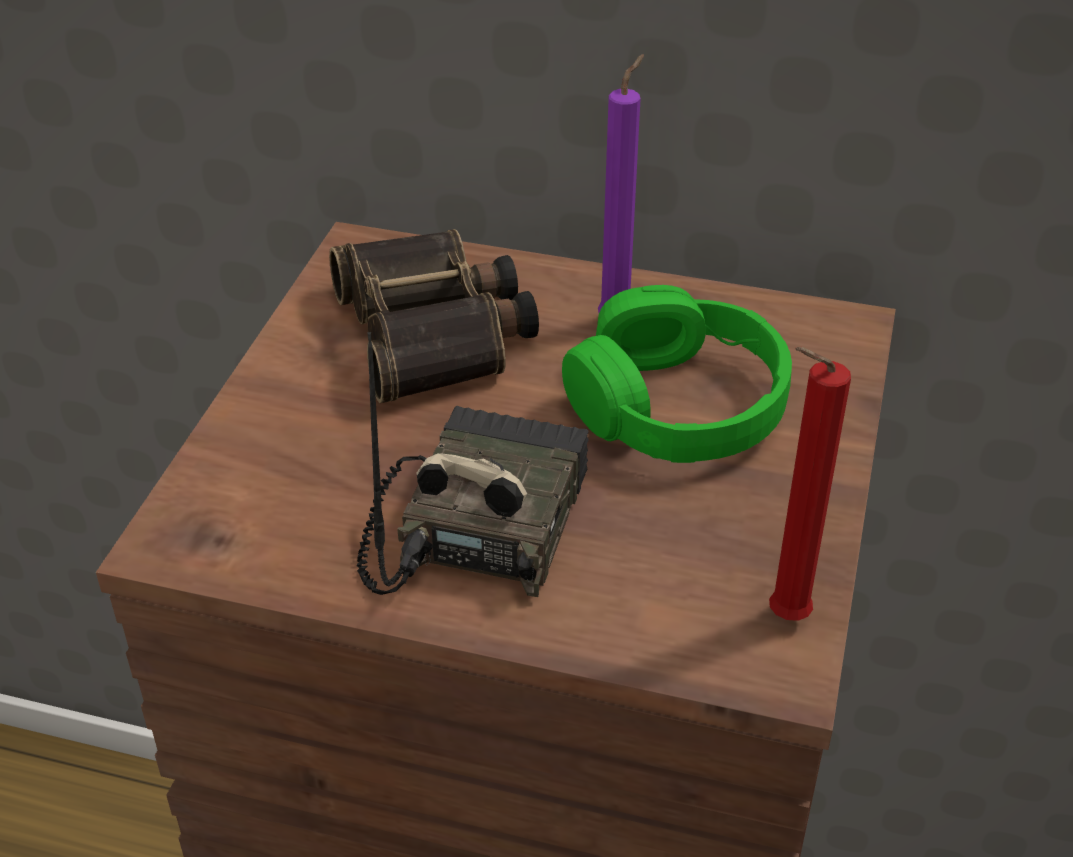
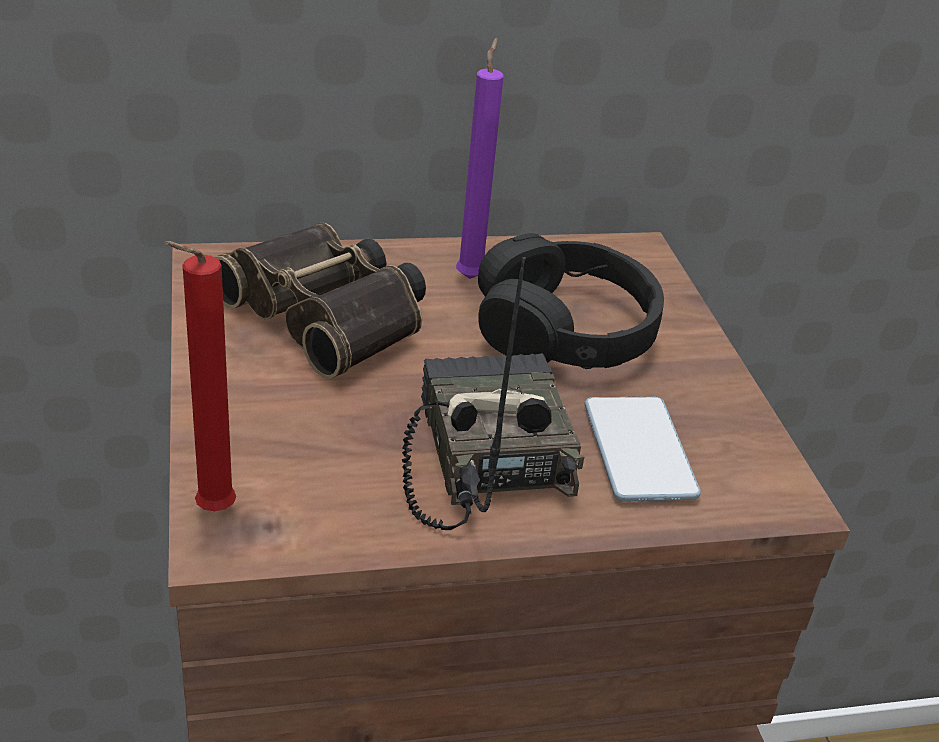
camera: 30 degrees left, 5 degrees down
green headphones [562,285,792,463] -> black headphones [478,233,664,369]
red candle [769,347,851,621] -> red candle moved to [164,241,236,511]
none -> phone [585,397,701,502]

